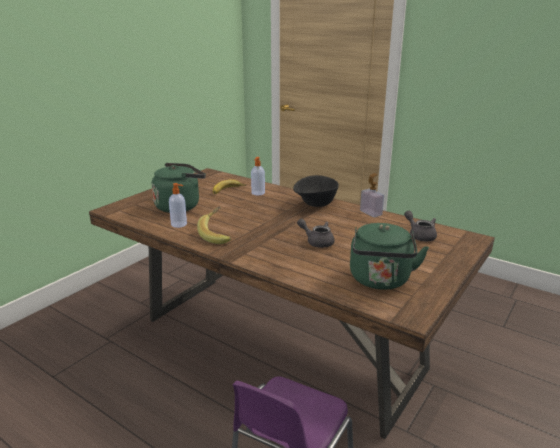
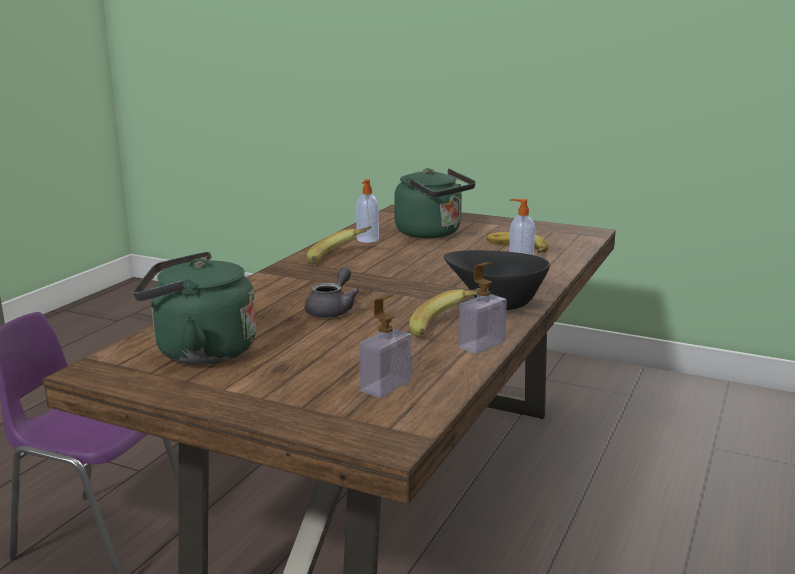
camera: 80 degrees right, 5 degrees down
grey teapot [404,211,437,241] -> soap dispenser [359,294,411,398]
none -> banana [409,287,489,336]

